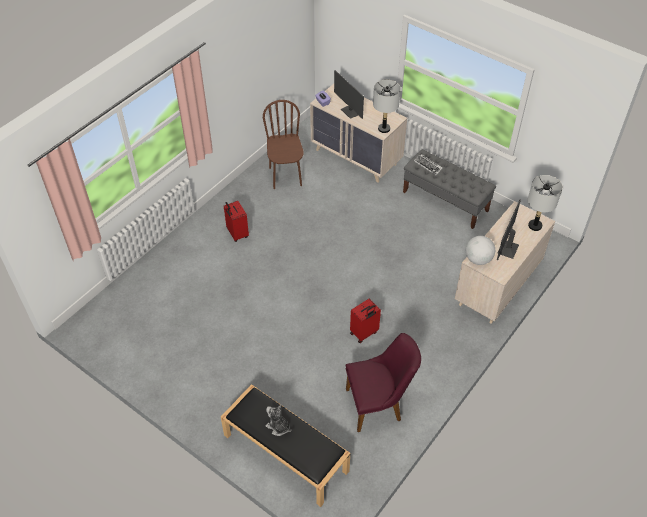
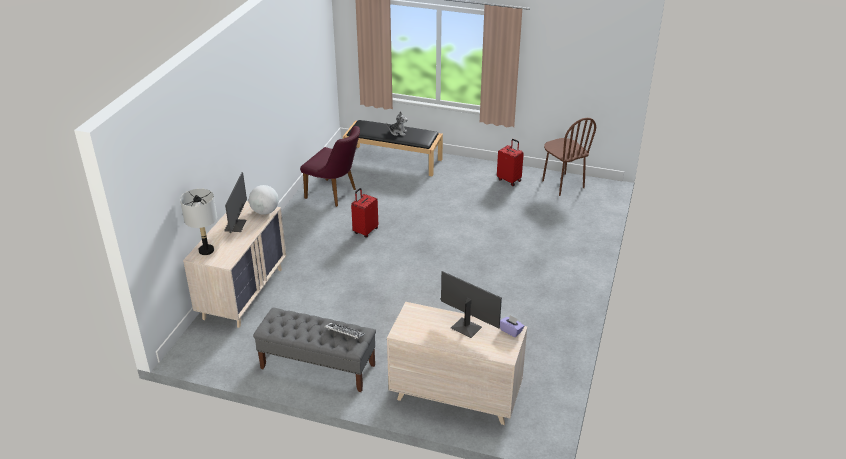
camera: 160 degrees right, 15 degrees down
red suitcase [224,201,249,242] -> red suitcase moved to [497,139,524,186]
brown chair [263,100,304,189] -> brown chair moved to [542,118,596,196]
purple chair [346,333,421,432] -> purple chair turned 120 degrees counterclockwise [300,126,360,207]
grey table lamp [373,80,401,133] -> none

